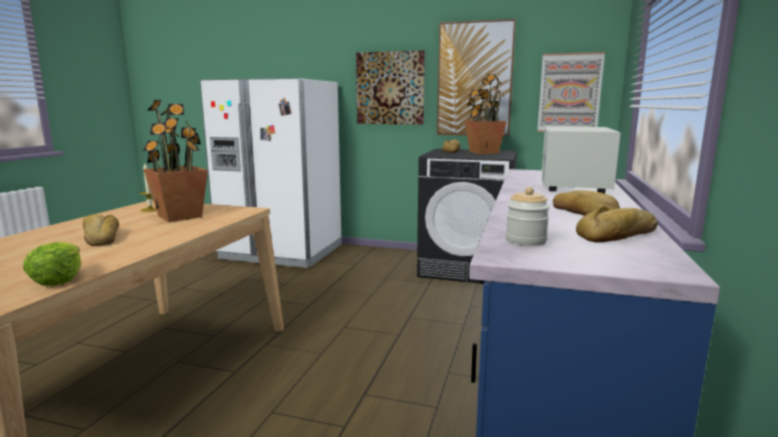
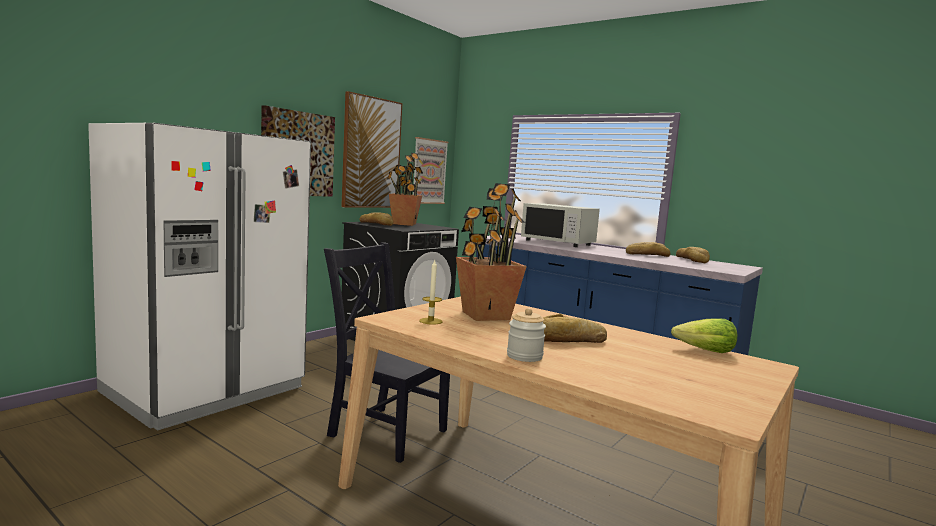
camera: 70 degrees left, 5 degrees down
jar [506,187,550,246] -> jar moved to [507,308,546,362]
none -> black chair [324,242,450,463]

